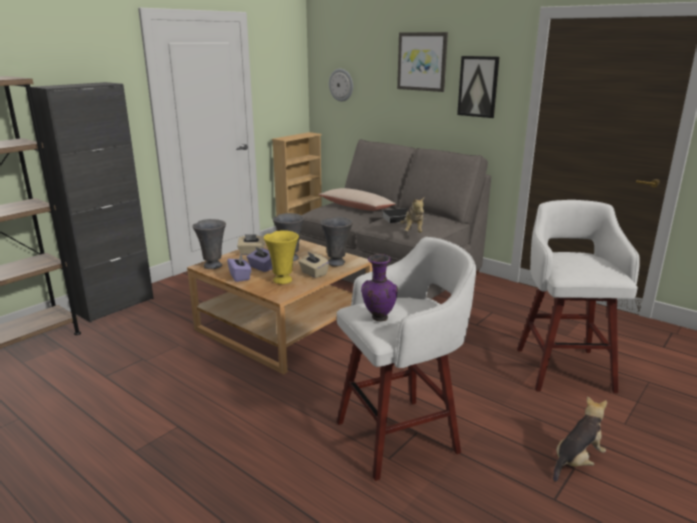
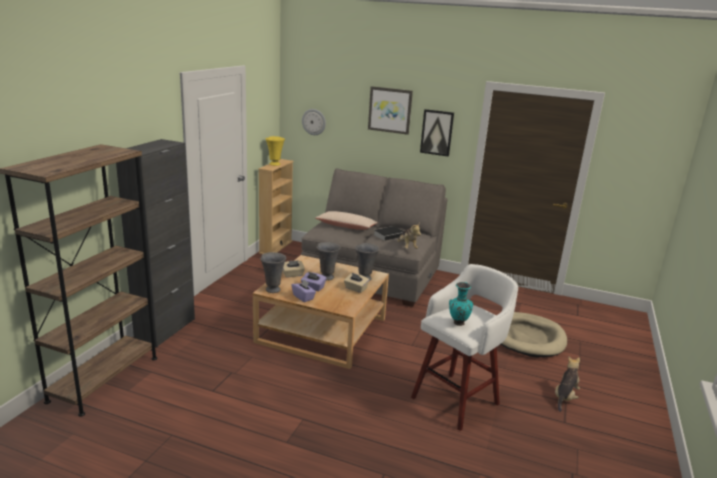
camera: 20 degrees left, 0 degrees up
yellow vase [264,230,299,284] -> yellow vase moved to [265,136,285,166]
purple vase [361,254,398,321] -> turquoise vase [449,282,473,326]
white stool [517,200,640,393] -> beige dog bed [501,312,567,357]

